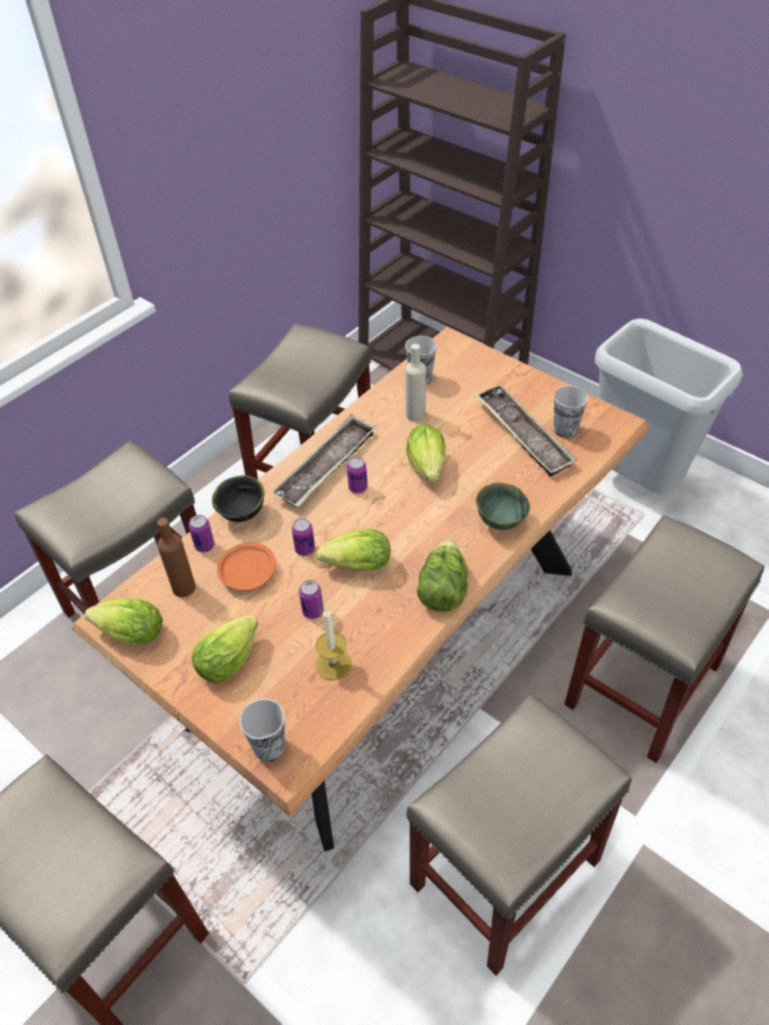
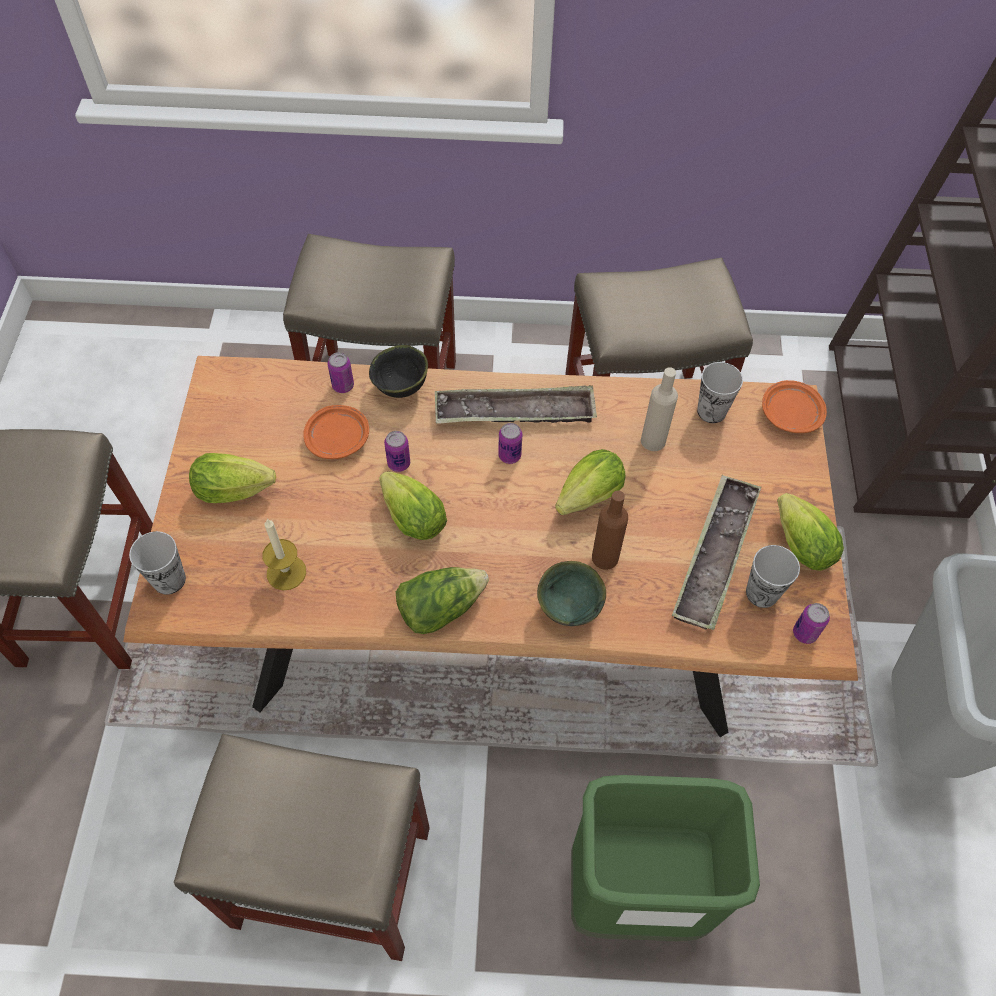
camera: 50 degrees right, 10 degrees up
lettuce [85,598,163,644] -> lettuce moved to [777,493,844,570]
brown bottle [157,518,196,597] -> brown bottle moved to [592,490,628,570]
can [299,580,324,619] -> can moved to [793,603,830,644]
beige stool [564,515,765,763] -> green trash can [571,775,760,941]
none -> orange plate [762,380,827,433]

